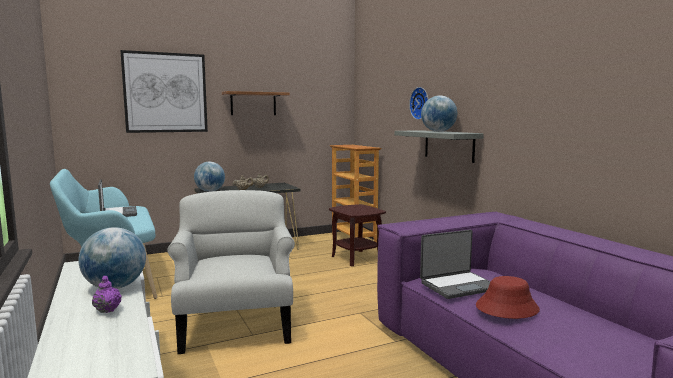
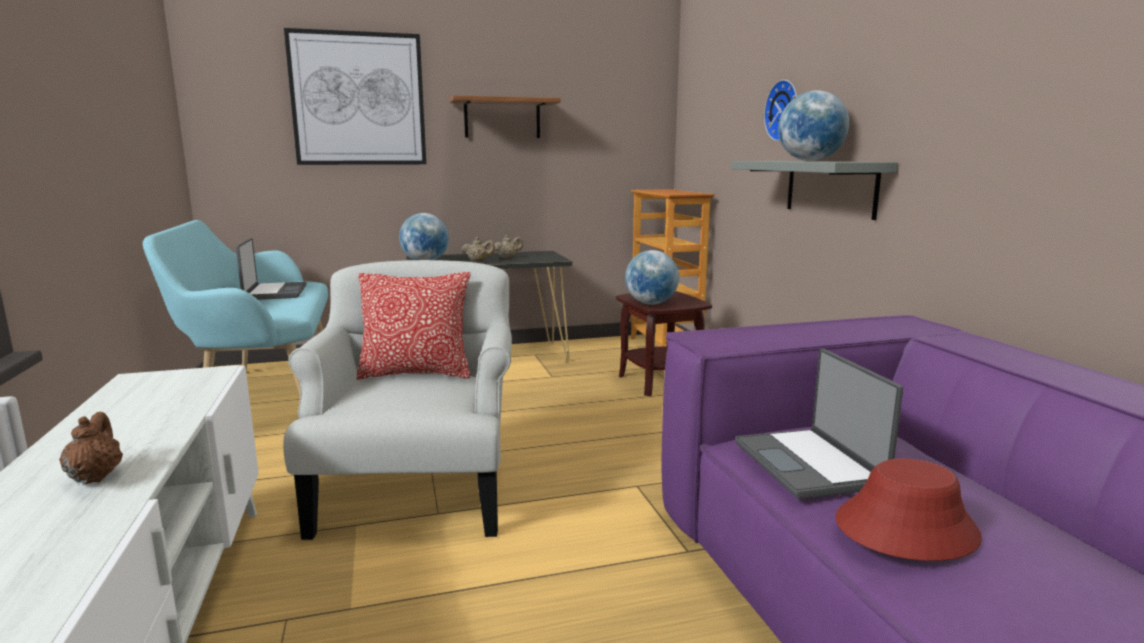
camera: 10 degrees right, 5 degrees up
globe [78,227,146,289] -> globe moved to [625,250,679,305]
purple teapot [92,276,122,313] -> brown teapot [59,412,123,484]
laptop [420,230,491,299] -> laptop turned 90 degrees clockwise [735,349,903,499]
none -> pillow [357,272,470,380]

